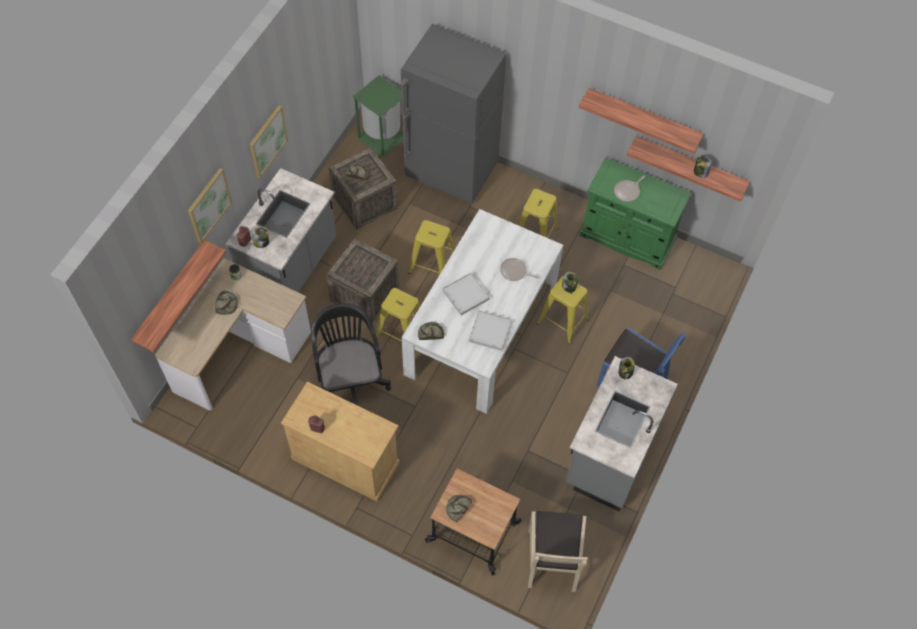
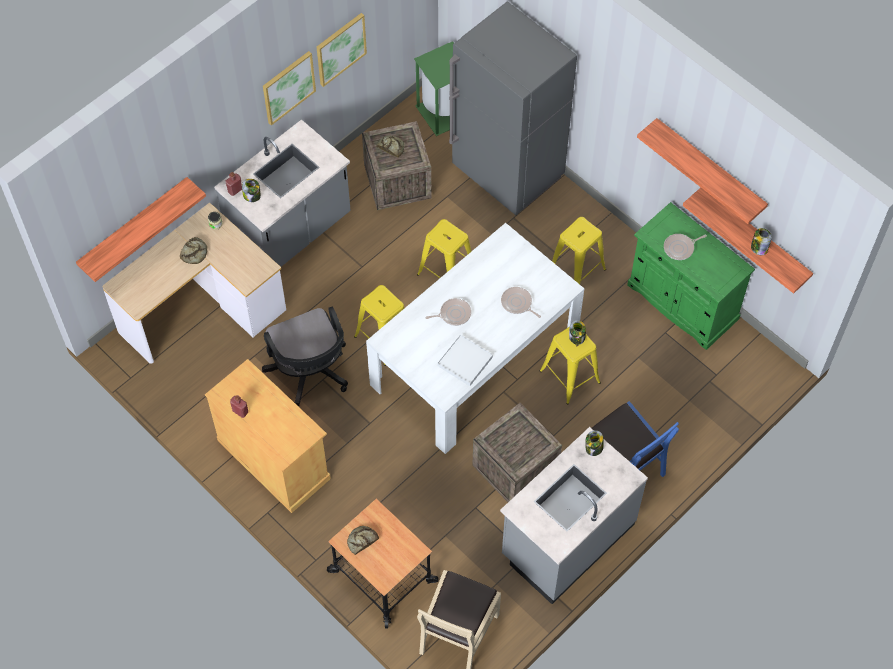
camera: 20 degrees right, 0 degrees up
picture [188,168,232,244] -> picture moved to [317,13,367,87]
black office chair [312,303,391,406] -> black office chair turned 150 degrees clockwise [262,306,348,406]
crate [326,238,399,323] -> crate moved to [472,403,562,502]
bread [418,322,444,340] -> none
white tray [443,273,490,316] -> frying pan [425,298,471,326]

